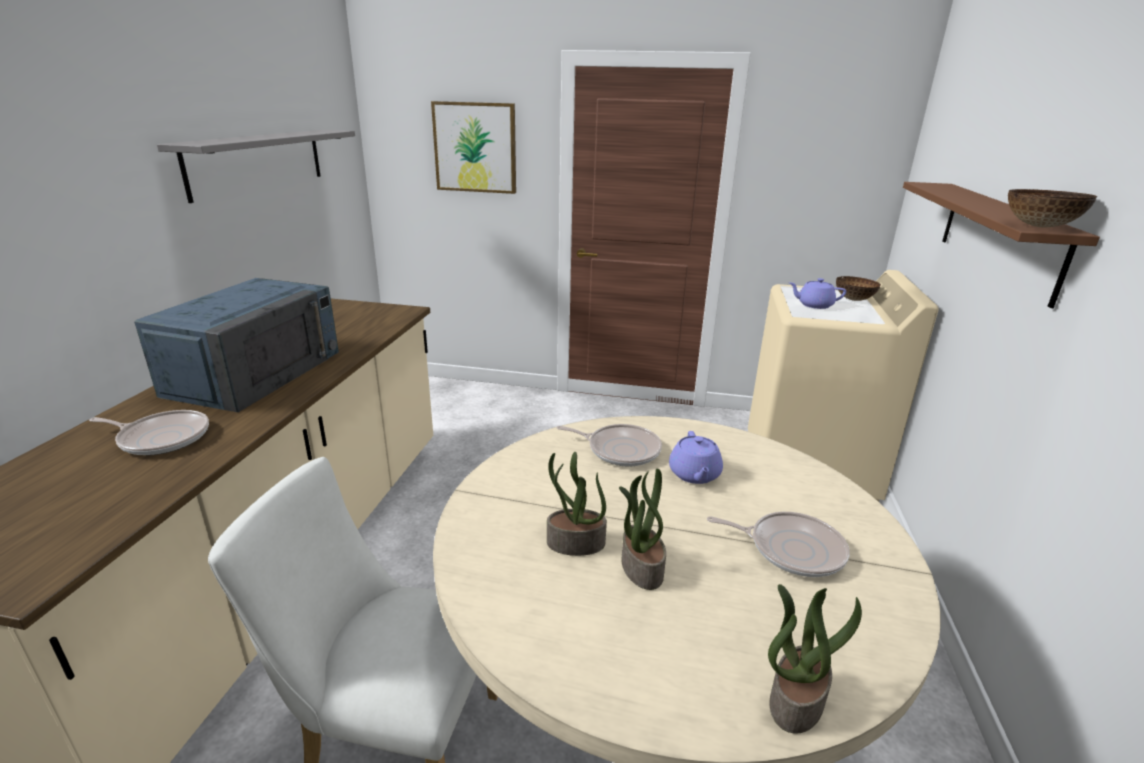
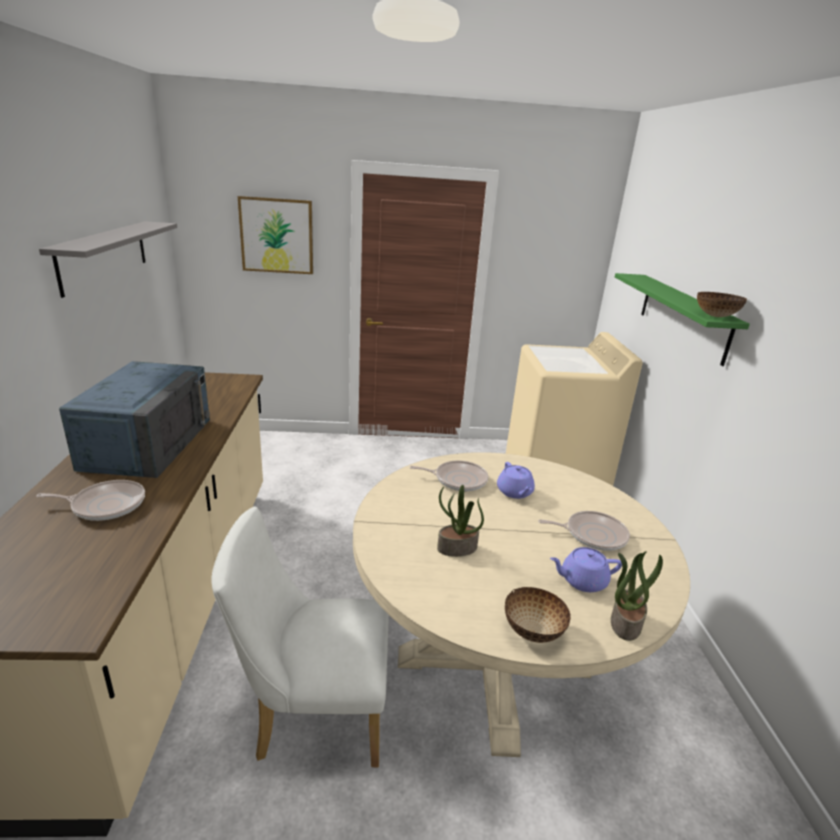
camera: 15 degrees left, 0 degrees up
potted plant [619,468,666,590] -> none
purple teapot [789,278,846,309] -> purple teapot moved to [550,547,622,592]
bowl [836,276,881,301] -> bowl moved to [505,587,571,643]
brown shelf [903,182,1100,308] -> green shelf [615,273,750,366]

